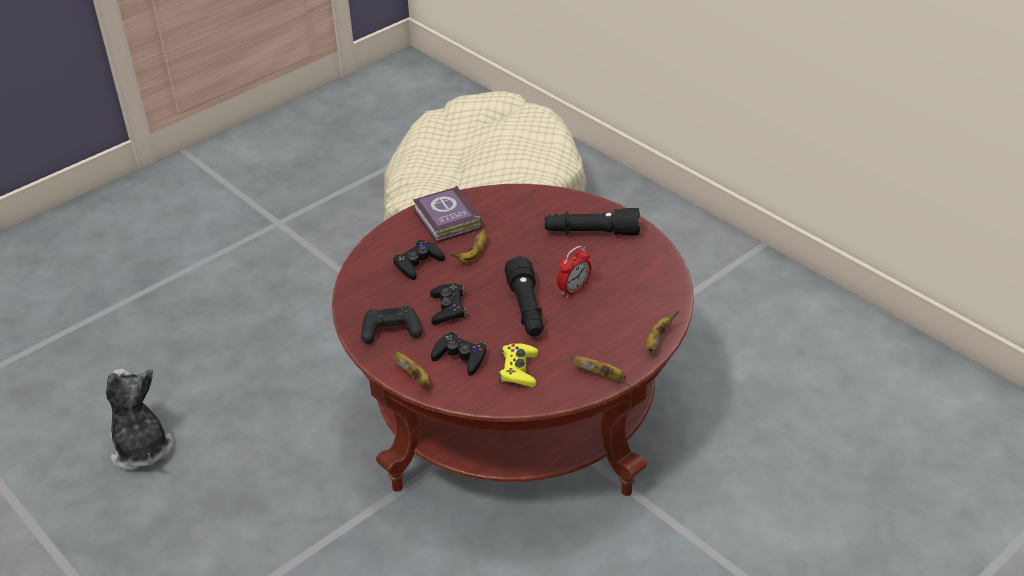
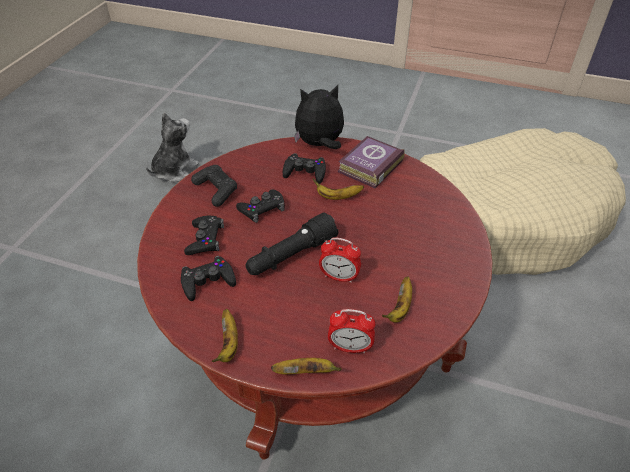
camera: 60 degrees right, 5 degrees up
banana [393,352,430,387] -> banana moved to [382,277,412,322]
yellow game controller [499,343,538,387] -> black game controller [181,256,236,301]
black flashlight [545,208,640,236] -> none
none -> plush toy [294,85,344,149]
none -> alarm clock [328,309,375,353]

